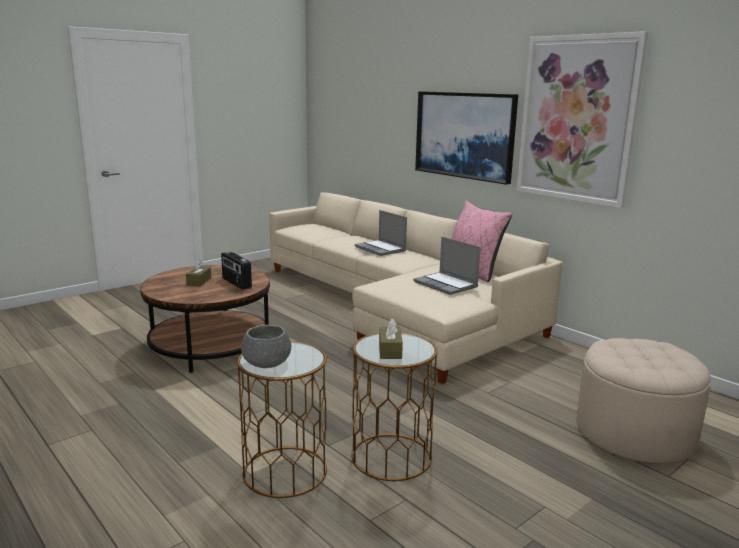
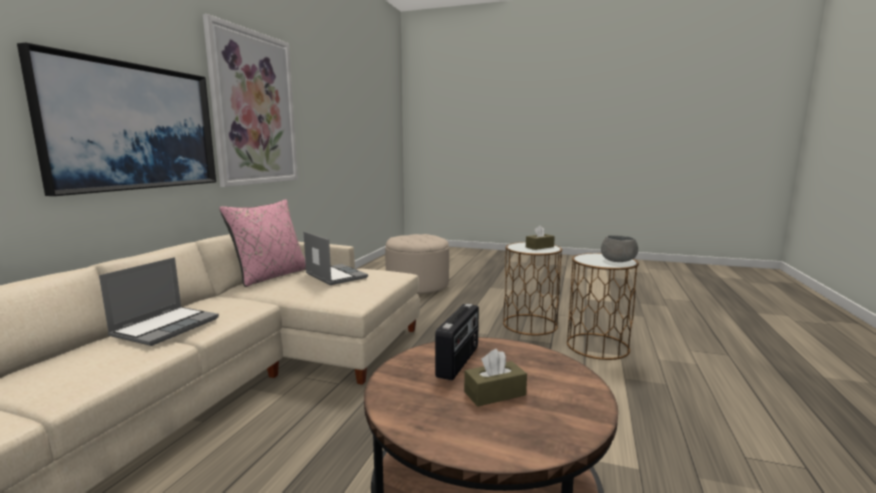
camera: 120 degrees left, 5 degrees down
laptop [413,237,481,295] -> laptop turned 60 degrees counterclockwise [304,231,368,285]

